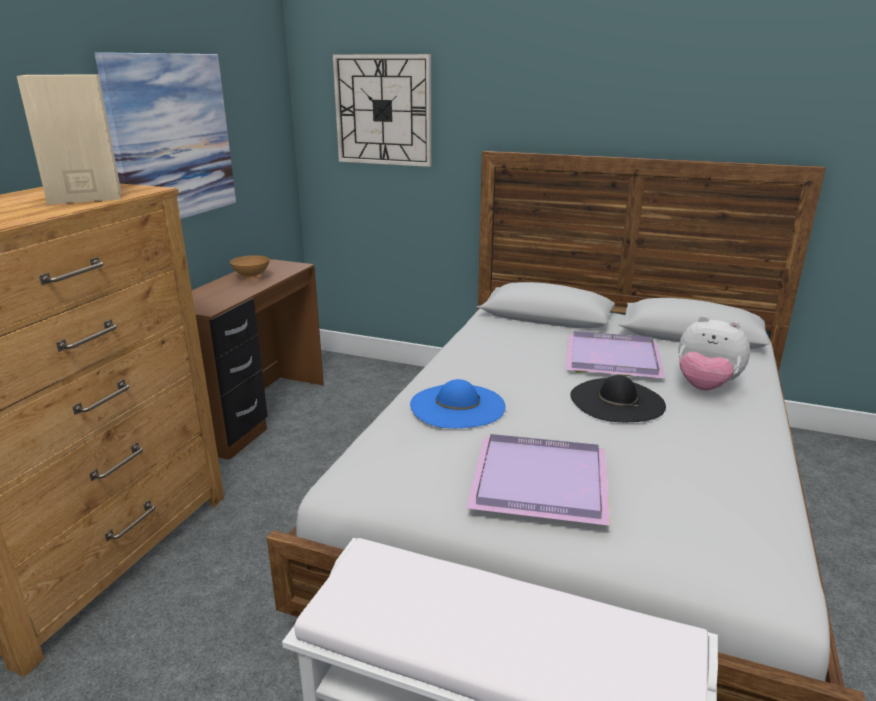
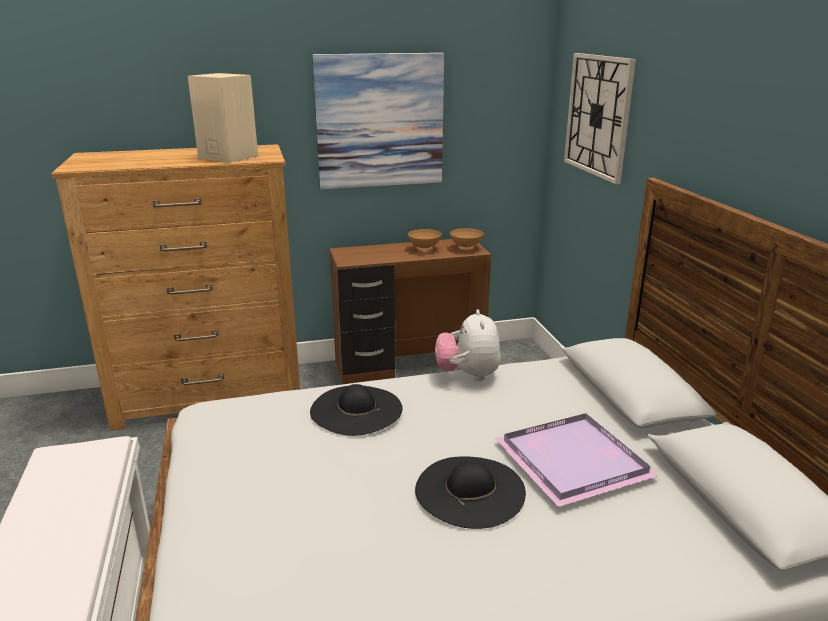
camera: 55 degrees right, 0 degrees up
blue hat [410,379,506,428] -> black hat [310,384,402,436]
purple tray [466,434,610,526] -> none
plush toy [678,316,750,391] -> plush toy moved to [435,309,501,381]
none -> brown bowl [450,228,484,250]

